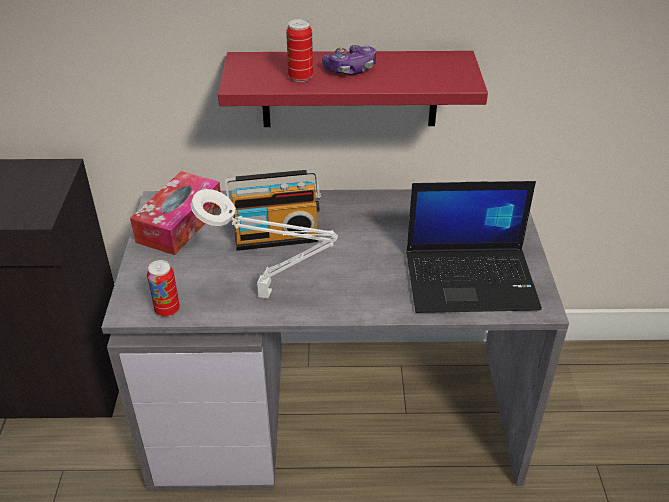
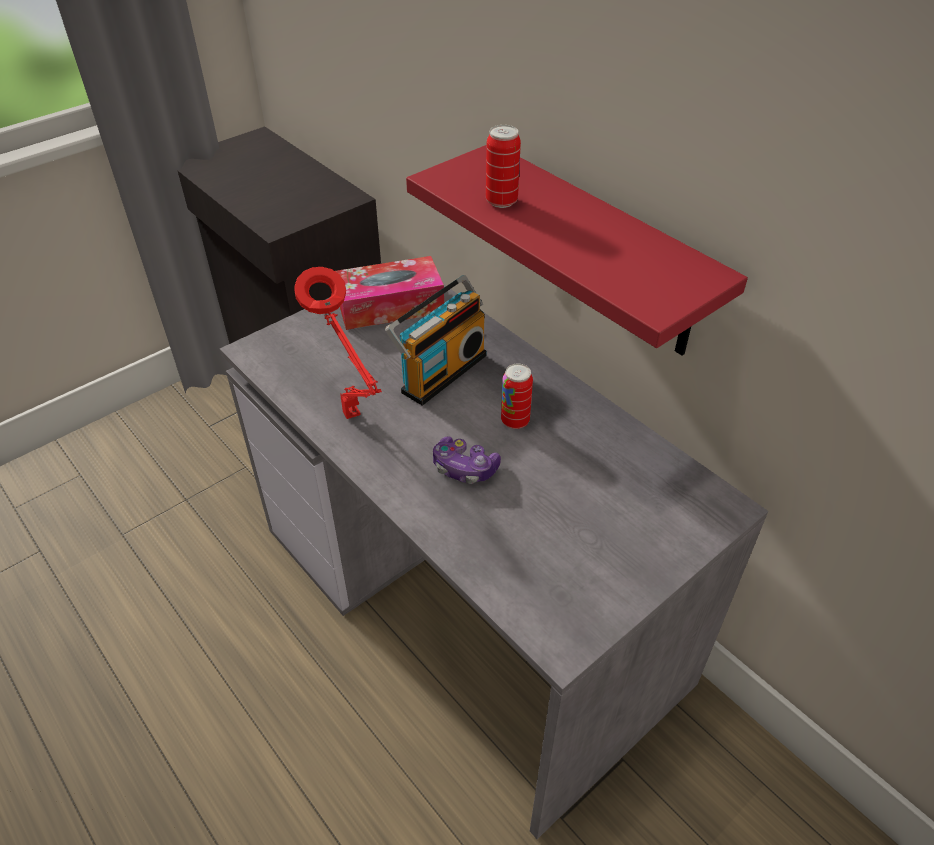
camera: 50 degrees right, 5 degrees up
can [147,260,180,317] -> can moved to [501,363,533,429]
white table lamp [190,189,338,299] -> red table lamp [294,267,382,419]
radio [225,169,321,251] -> radio turned 90 degrees counterclockwise [385,275,487,406]
game controller [322,45,376,75] -> game controller moved to [433,437,501,484]
laptop [406,181,542,313] -> none

